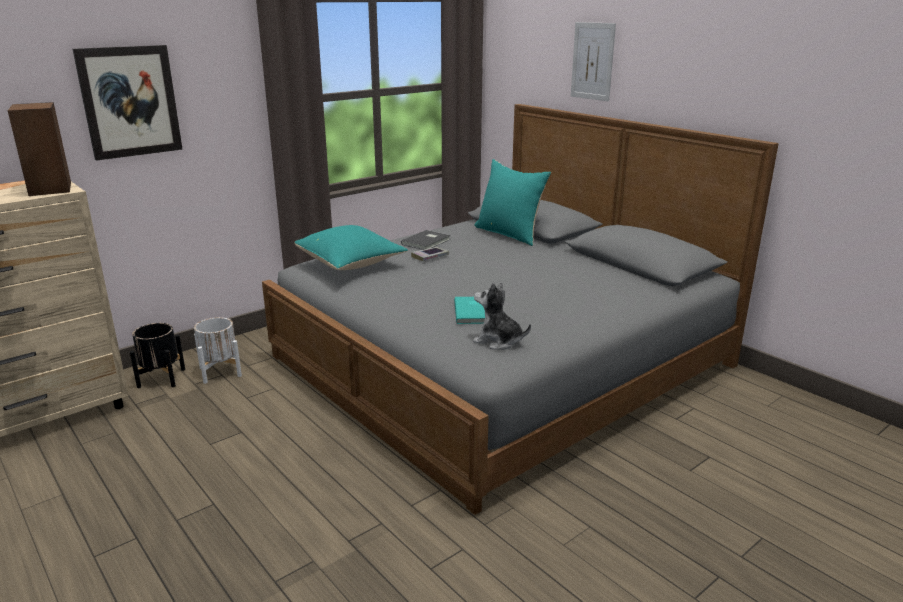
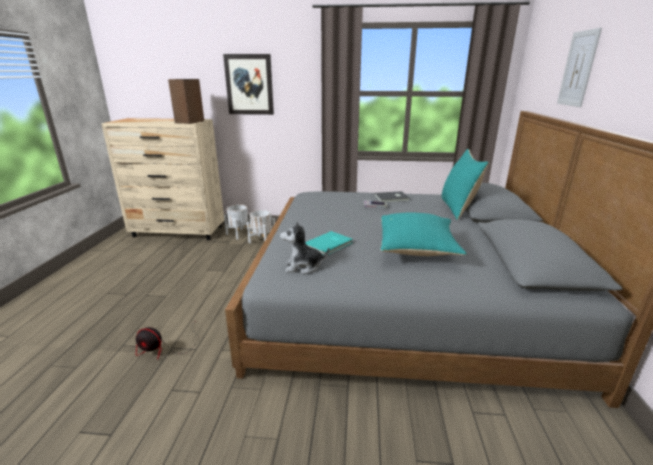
camera: 45 degrees right, 0 degrees up
black planter [130,323,185,388] -> white planter [224,205,252,240]
turquoise pillow [294,225,408,270] -> turquoise pillow moved to [381,212,466,256]
plush toy [473,282,531,350] -> plush toy turned 75 degrees counterclockwise [280,221,329,274]
none -> fan [136,323,198,360]

